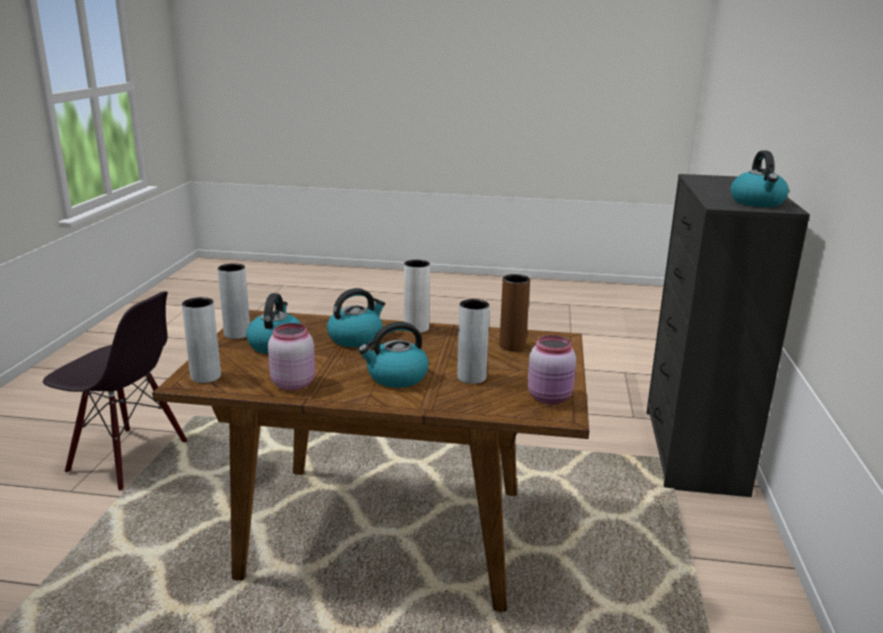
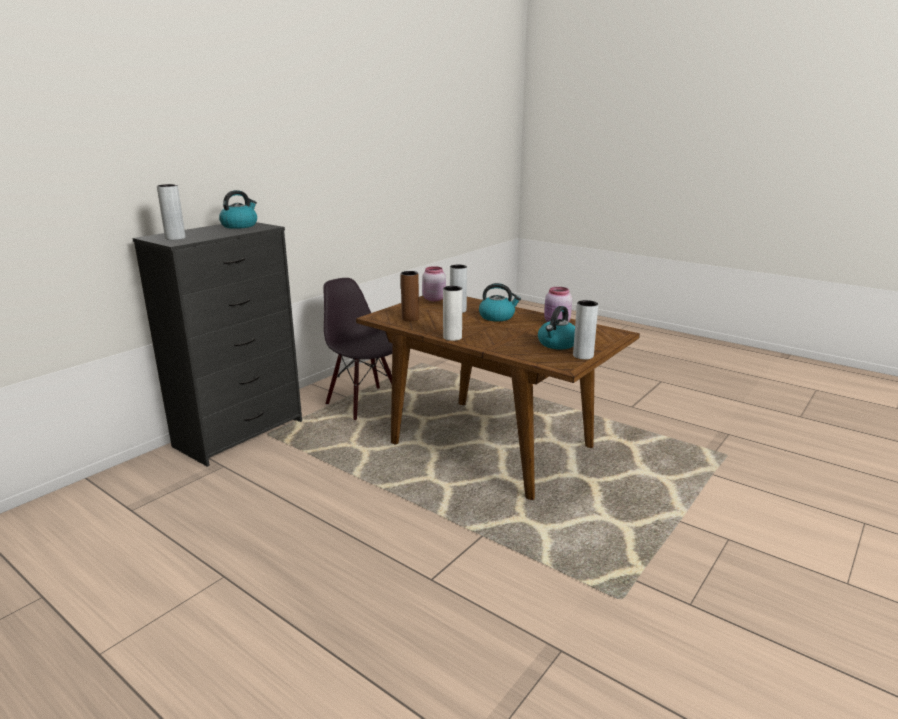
camera: 150 degrees left, 0 degrees up
black chair [43,291,188,491] -> black chair moved to [323,278,393,420]
grey vase [182,297,221,383] -> grey vase moved to [157,184,186,240]
kettle [327,288,385,347] -> none

